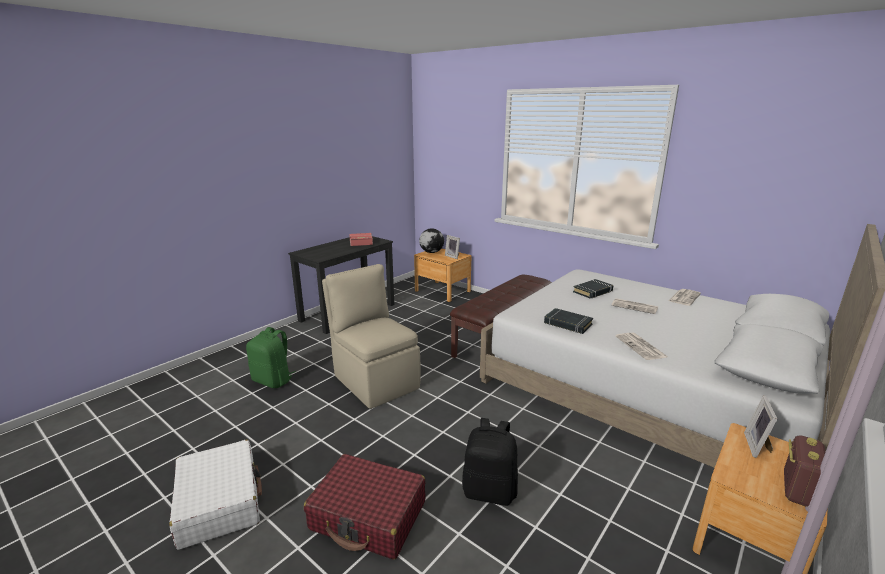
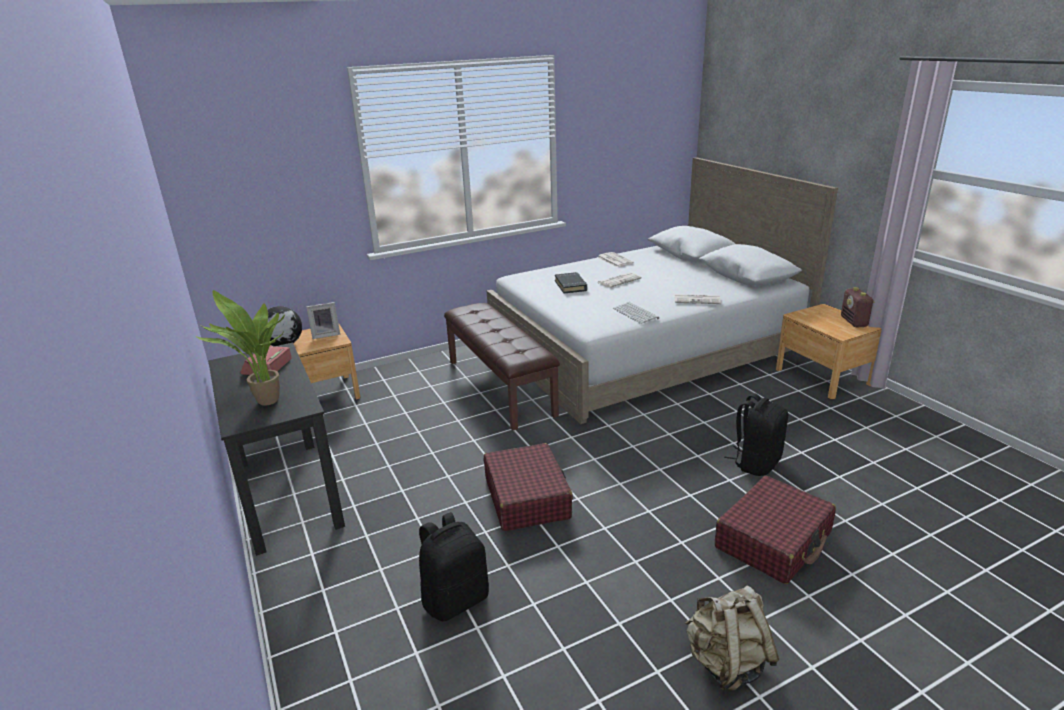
camera: 65 degrees left, 5 degrees up
white suitcase [169,440,262,550] -> beige backpack [685,586,779,691]
green backpack [246,327,296,388] -> black backpack [419,512,489,621]
beige chair [322,264,421,409] -> red suitcase [484,443,573,531]
black book [544,308,593,334] -> keyboard [613,302,659,324]
picture frame [744,395,777,458] -> none
radio [784,435,825,507] -> radio turned 150 degrees counterclockwise [841,287,875,327]
none -> potted plant [195,290,285,406]

